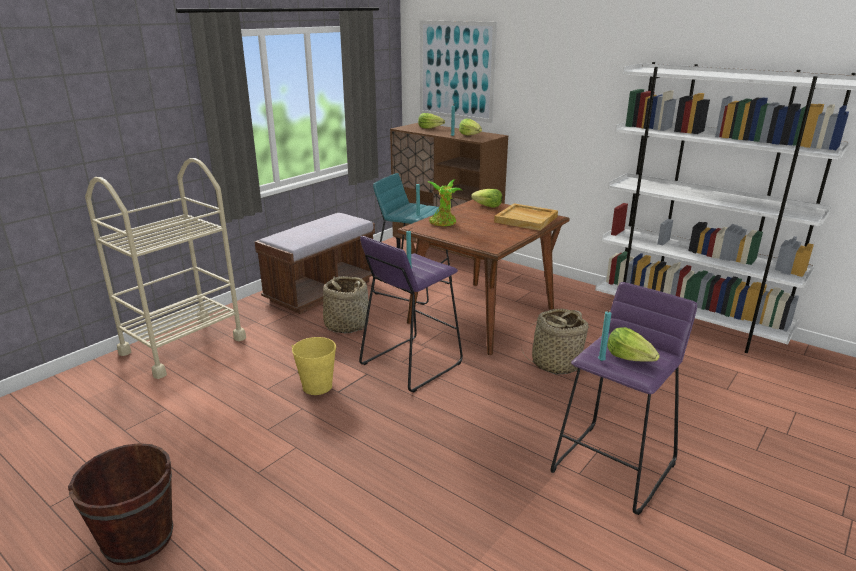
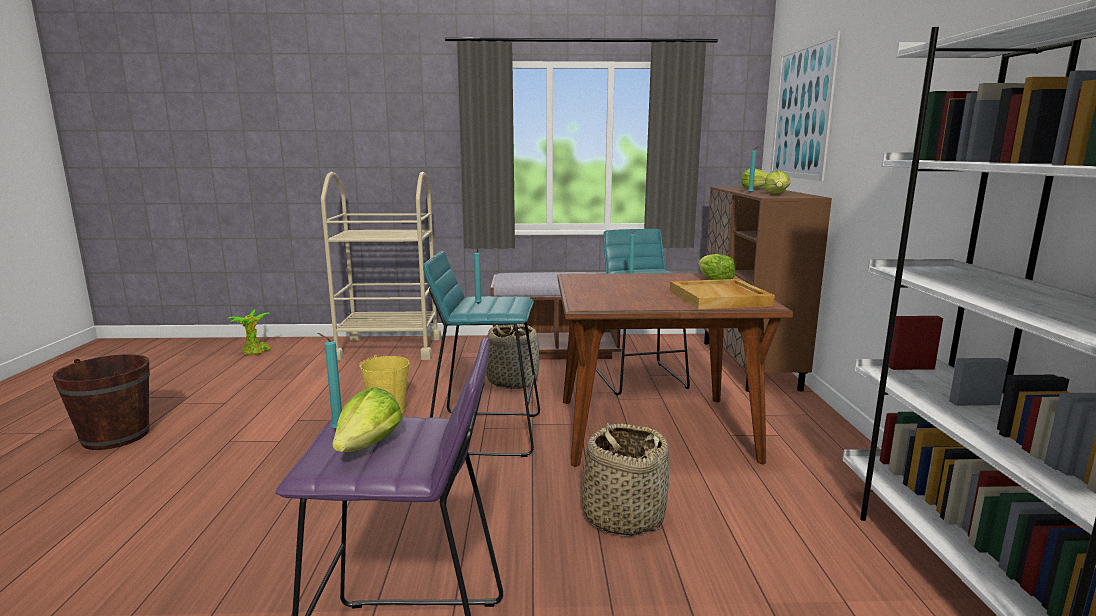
camera: 50 degrees right, 10 degrees down
purple stool [359,236,463,393] -> turquoise stool [423,251,540,457]
potted plant [428,179,462,226] -> potted plant moved to [227,309,271,355]

